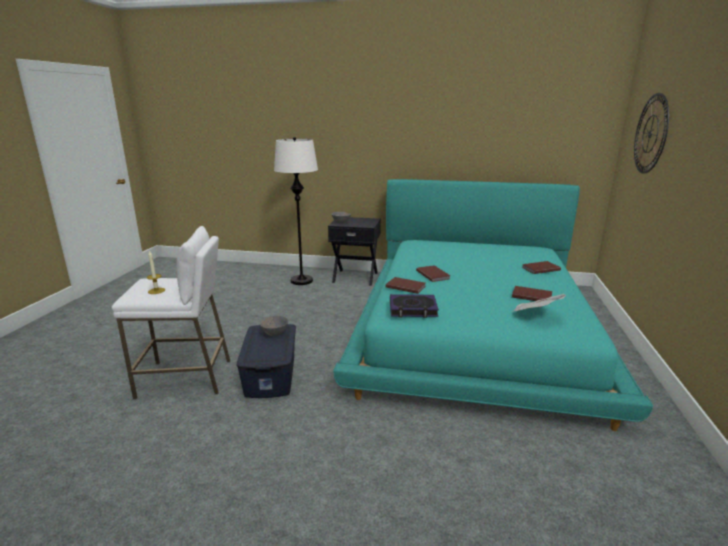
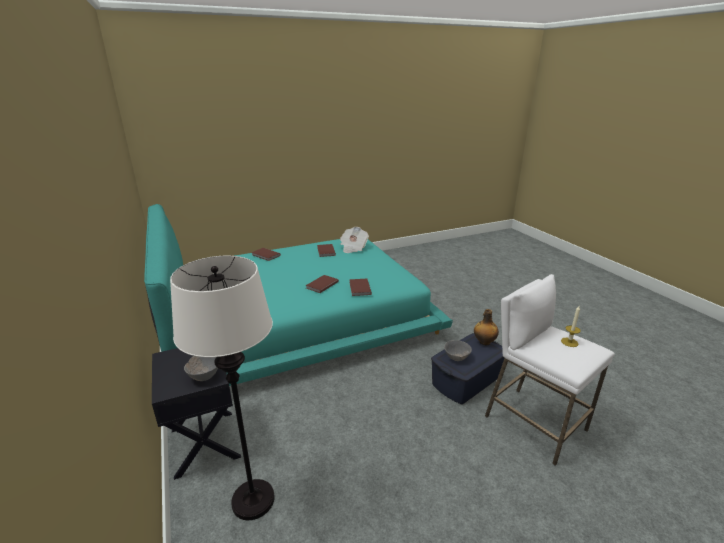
camera: 125 degrees left, 5 degrees up
book [390,294,439,318] -> none
wall clock [634,93,669,174] -> none
none -> bottle [474,309,499,346]

